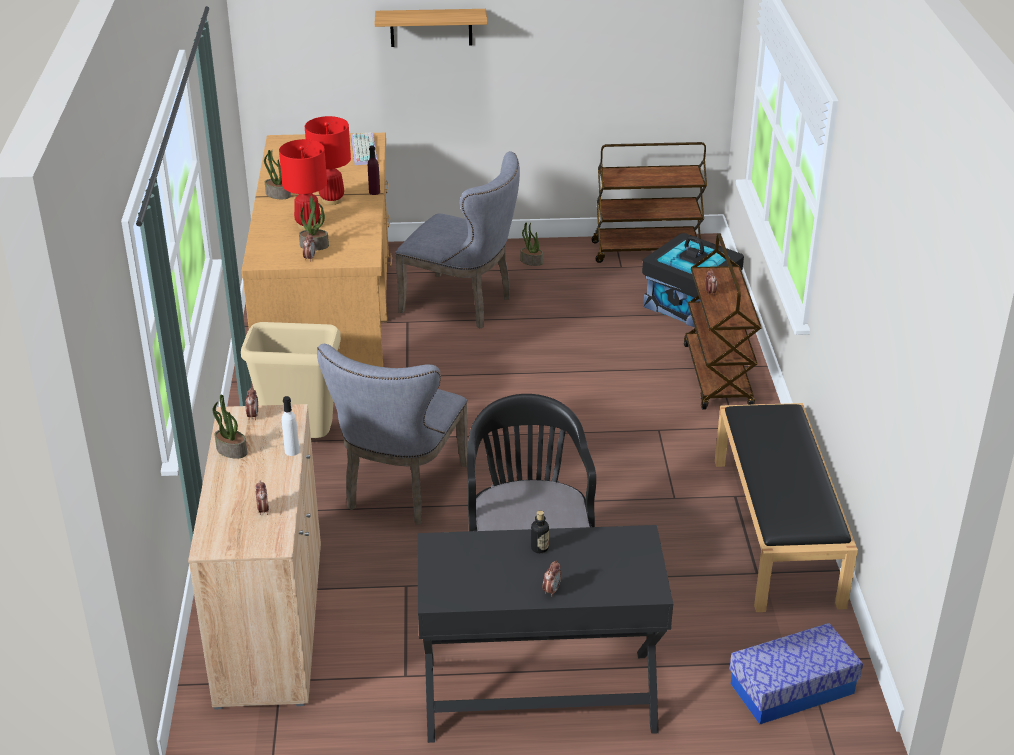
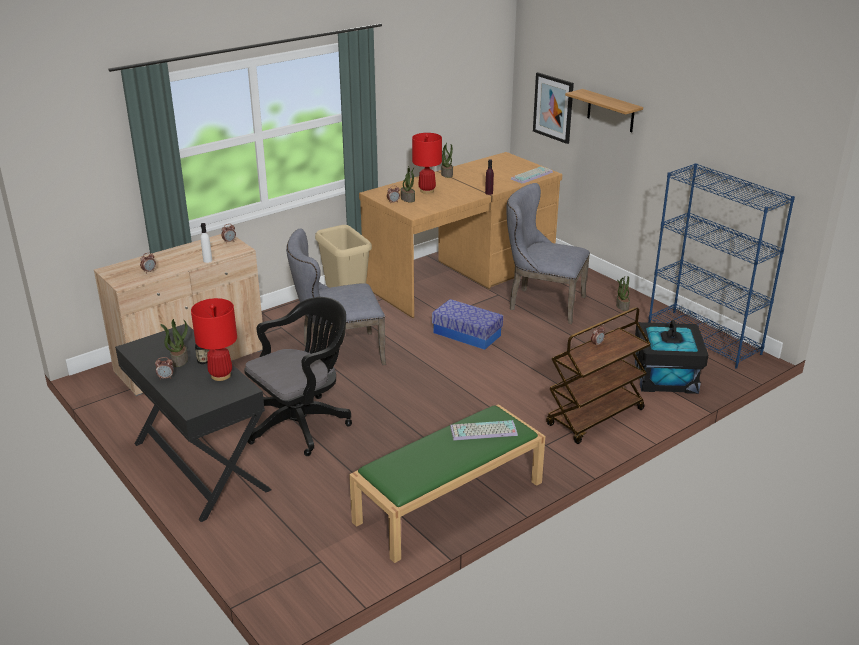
camera: 55 degrees right, 5 degrees down
potted plant [212,395,247,459] -> potted plant moved to [161,319,188,367]
red table lamp [305,116,351,205] -> red table lamp moved to [191,298,237,381]
grey chair [395,151,520,329] -> grey chair turned 120 degrees clockwise [506,183,590,324]
brown cart [591,142,707,263] -> blue bookcase [648,163,795,369]
black bench [715,403,858,612] -> green bench [349,404,545,563]
storage box [730,623,863,724] -> storage box moved to [432,299,503,350]
none -> keyboard [450,420,518,441]
none -> picture [533,72,574,144]

